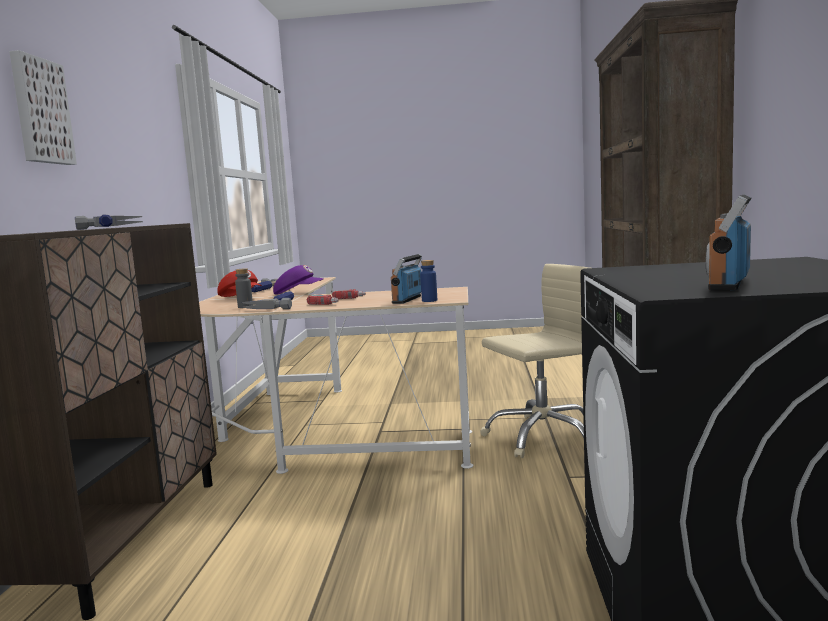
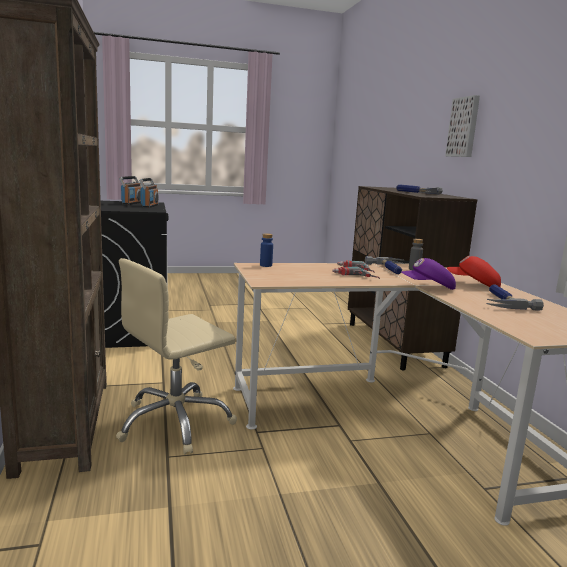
camera: 160 degrees right, 5 degrees up
radio [391,254,422,304] -> radio moved to [139,178,159,208]

